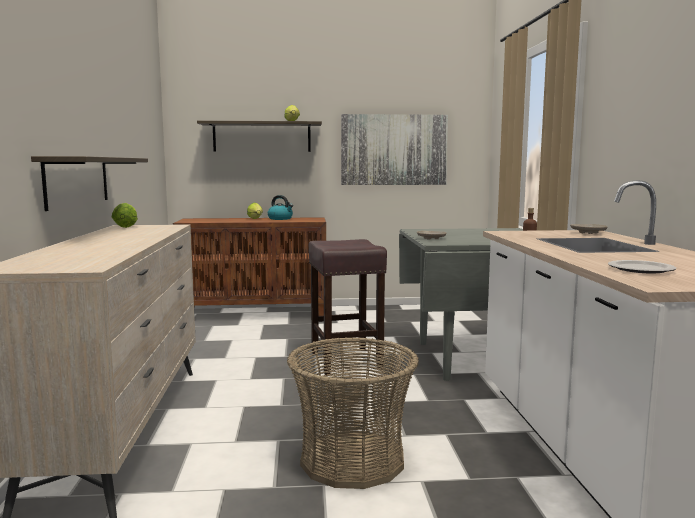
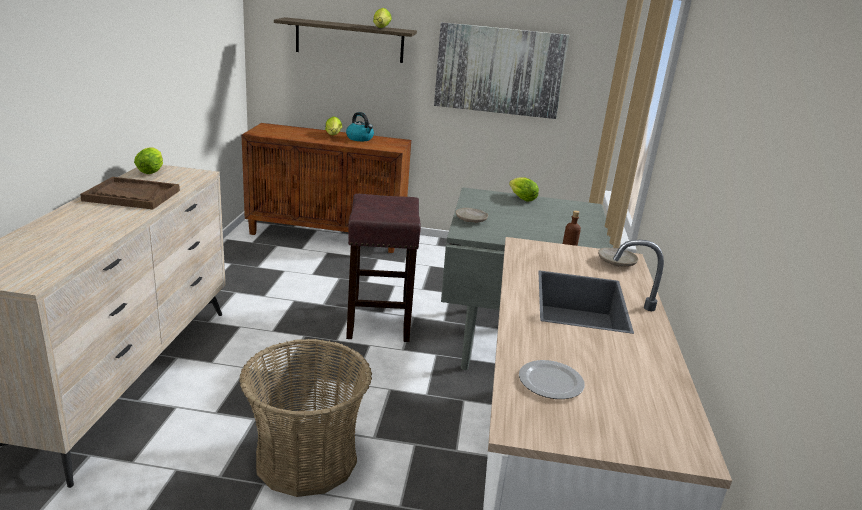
camera: 10 degrees right, 15 degrees up
shelf [31,156,148,211] -> none
none -> brown tray [80,177,180,209]
none -> lettuce [509,177,539,202]

